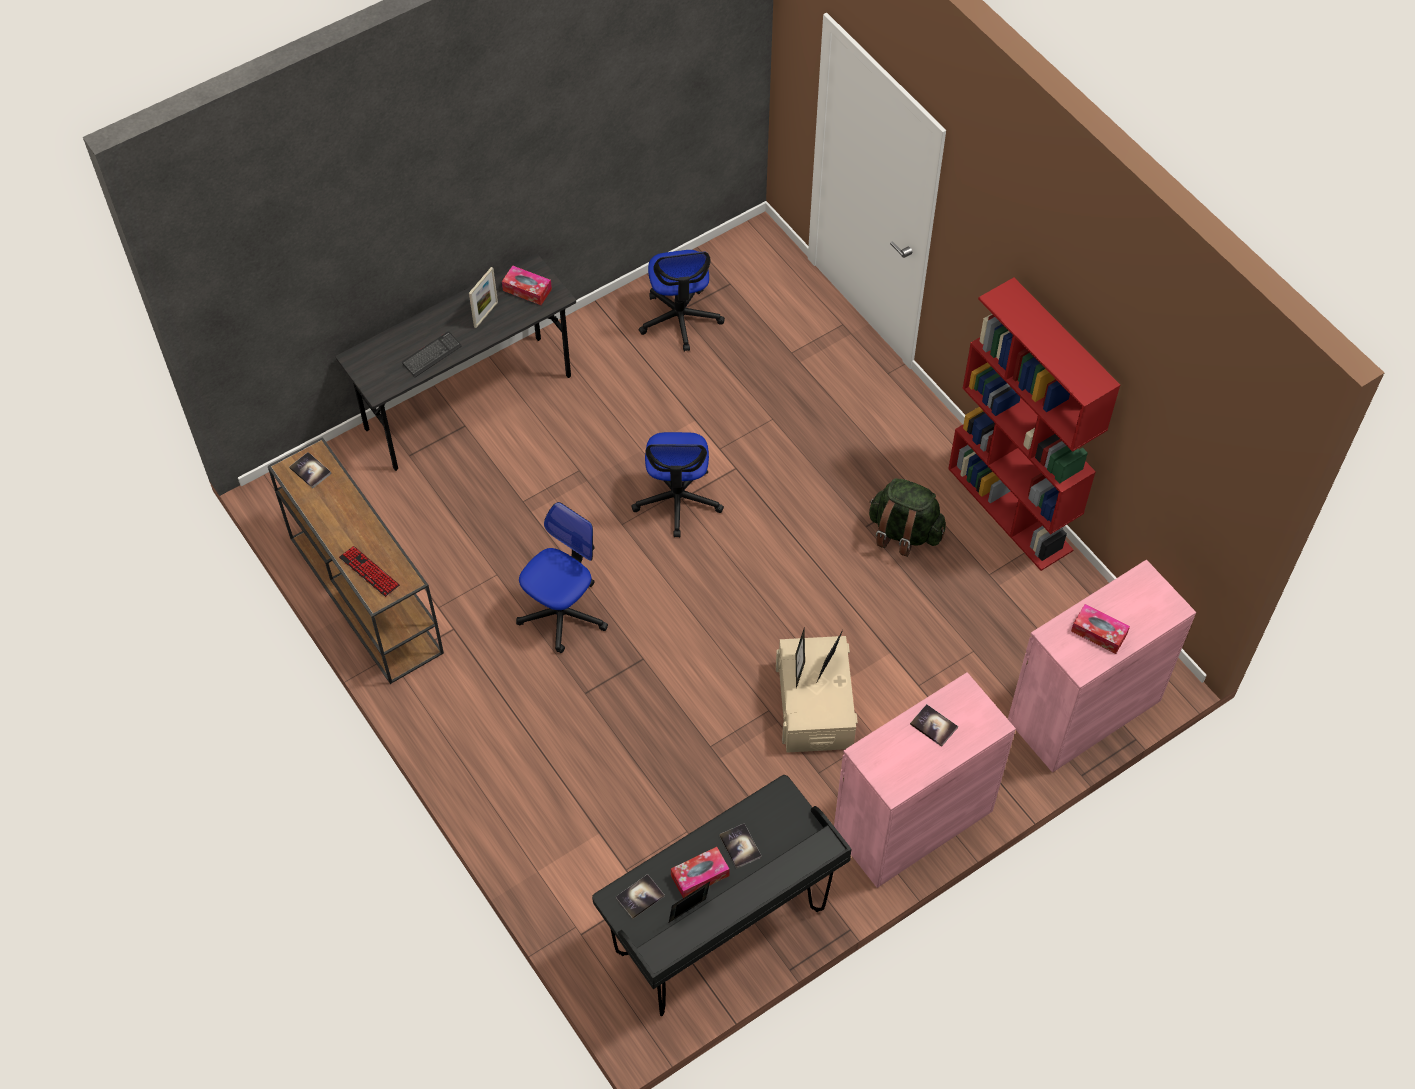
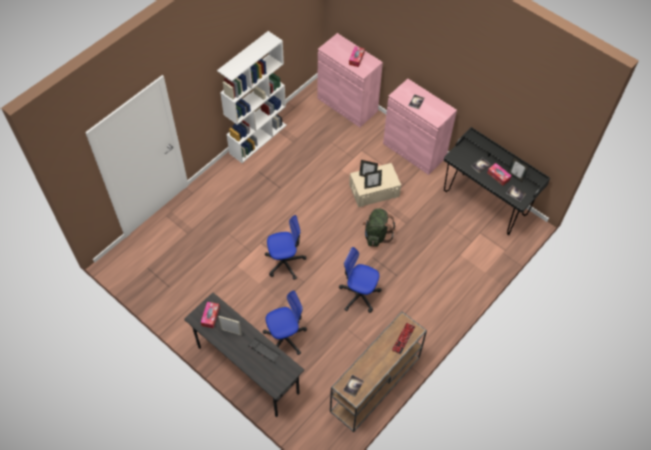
camera: 105 degrees left, 0 degrees up
office chair [639,250,725,351] -> office chair moved to [263,291,307,355]
green backpack [869,478,946,557] -> green backpack moved to [363,209,395,247]
red bookcase [948,278,1120,571] -> white bookcase [217,31,287,163]

